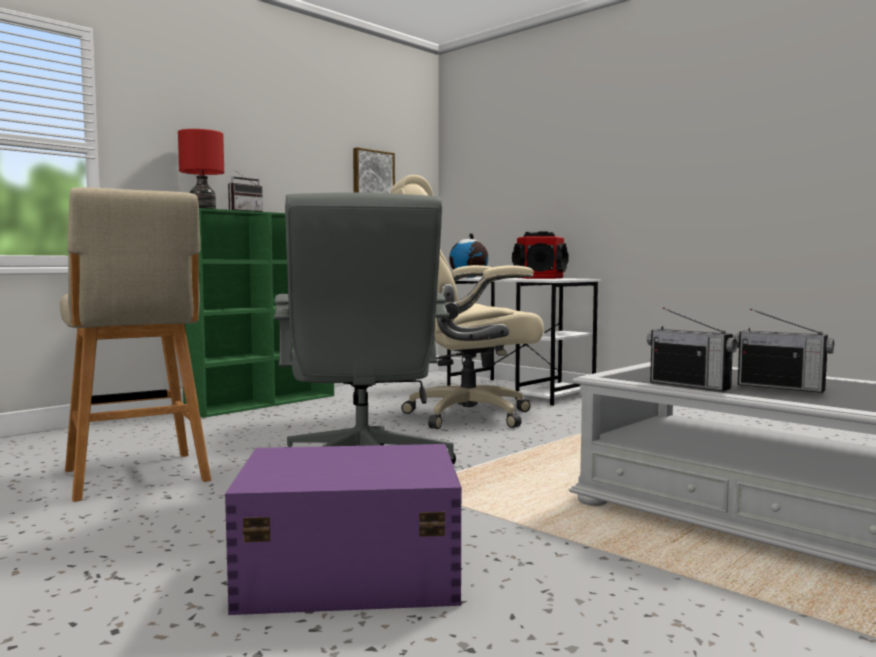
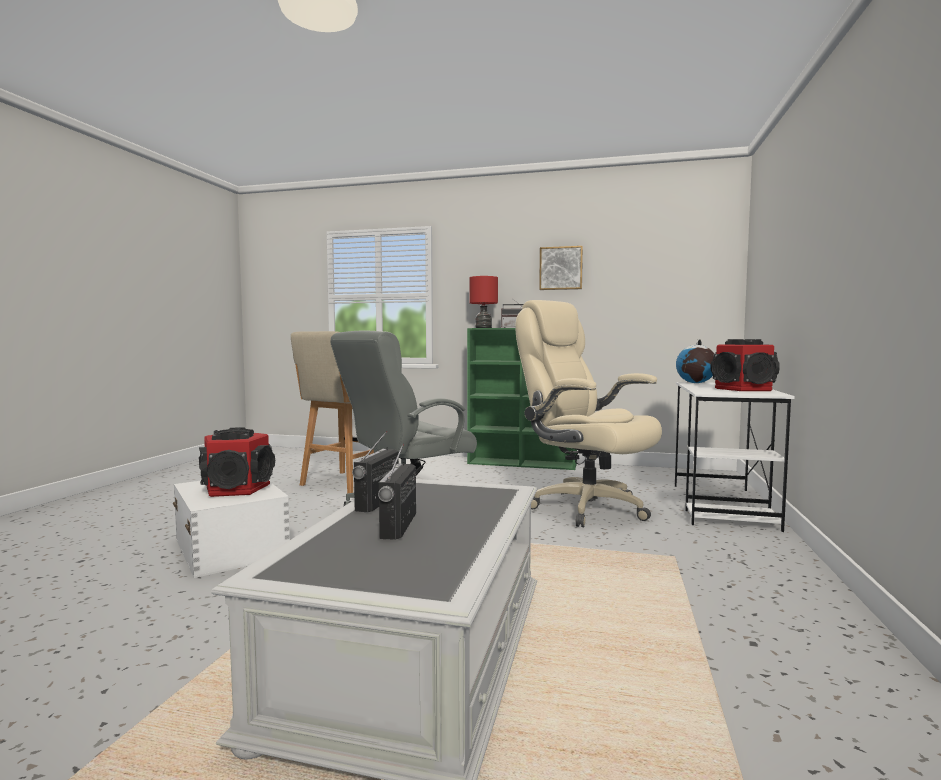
camera: 60 degrees right, 0 degrees up
purple storage box [225,444,462,615] -> white storage box [173,481,290,578]
picture [353,148,395,193] -> picture moved to [539,246,583,290]
none -> speaker [199,427,275,497]

